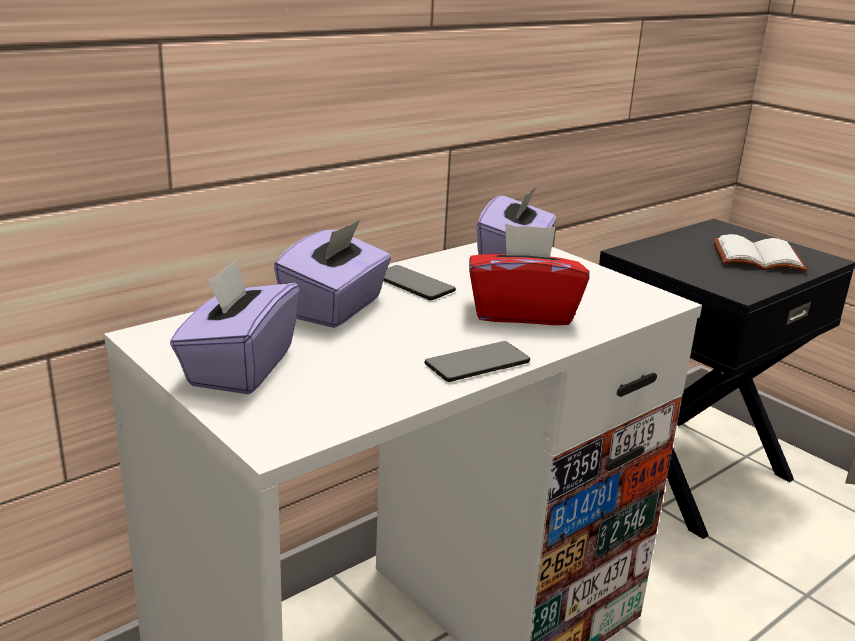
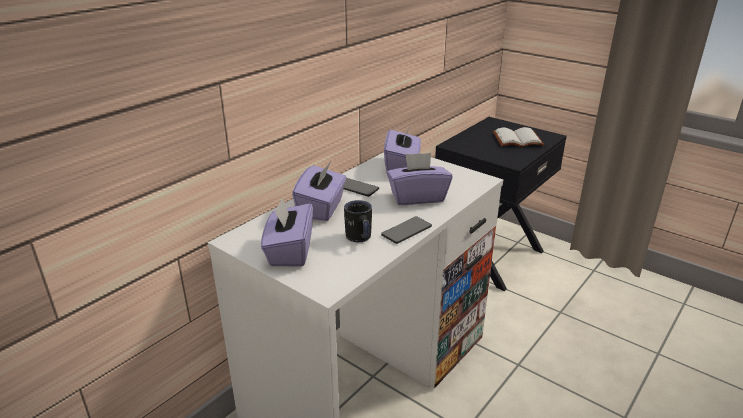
camera: 10 degrees left, 5 degrees up
red tissue box [469,224,590,325] -> purple tissue box [387,153,452,205]
none -> black mug [344,200,372,242]

